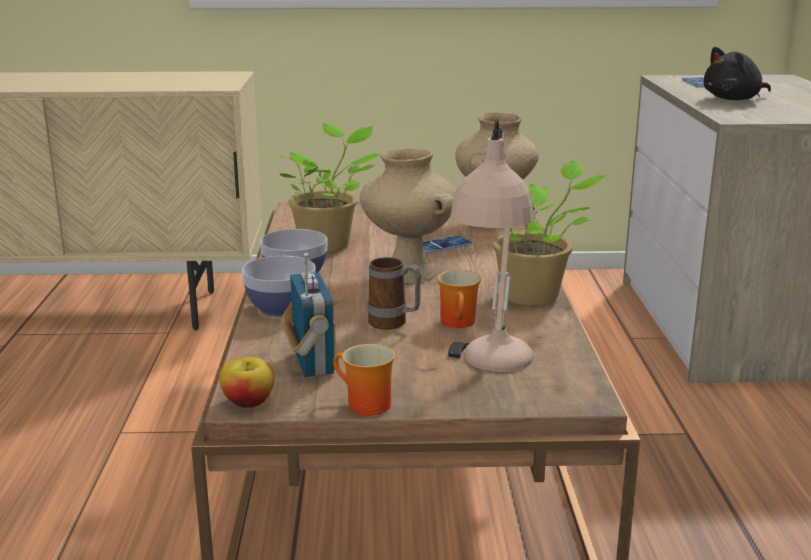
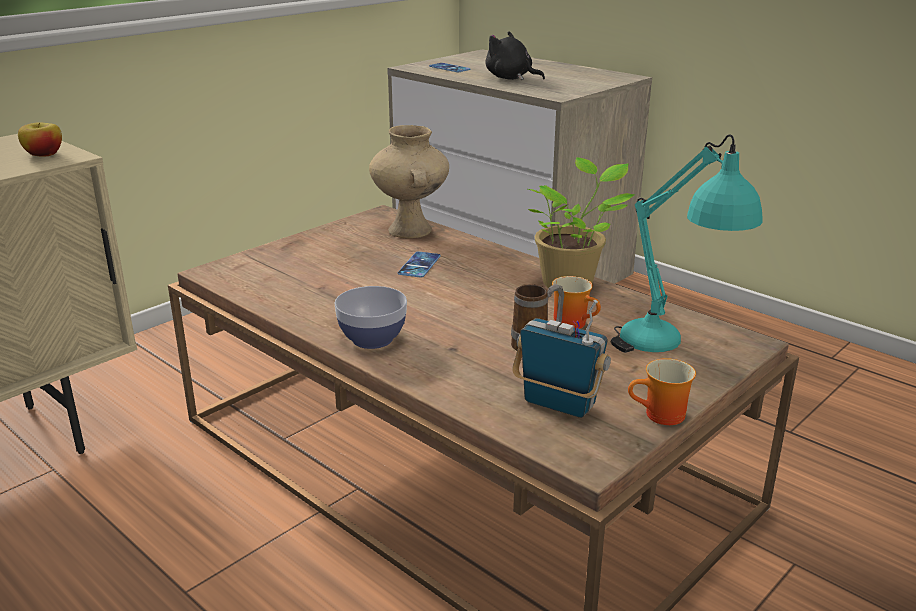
camera: 45 degrees left, 5 degrees up
apple [219,357,274,408] -> apple moved to [18,123,62,157]
bowl [242,256,316,317] -> none
potted plant [280,124,380,253] -> none
beige vase [360,149,456,283] -> none
beige table lamp [448,119,535,372] -> turquoise table lamp [611,134,763,353]
black plush toy [704,47,771,100] -> black plush toy turned 105 degrees clockwise [485,31,545,80]

